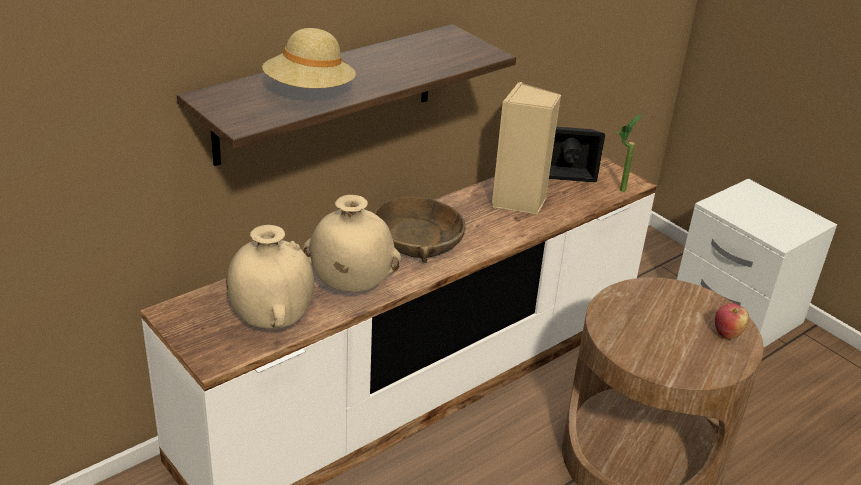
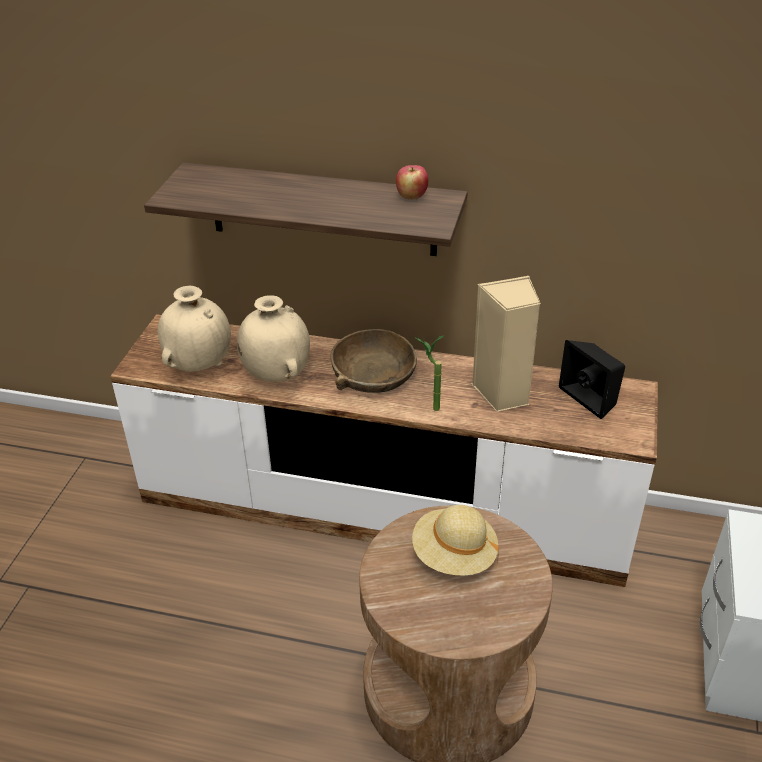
camera: 55 degrees right, 5 degrees up
beige hat [262,28,356,89] -> beige hat moved to [412,505,499,576]
potted plant [615,114,642,192] -> potted plant moved to [416,336,444,411]
apple [715,303,749,339] -> apple moved to [396,165,428,200]

